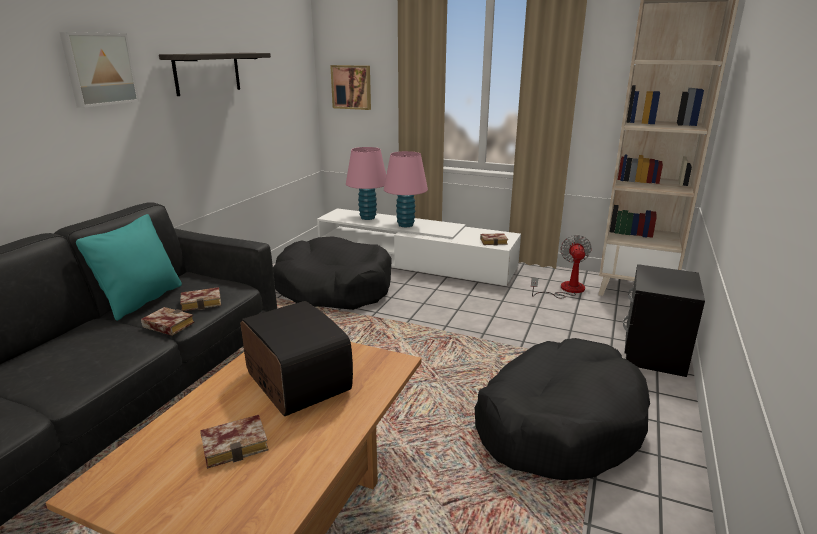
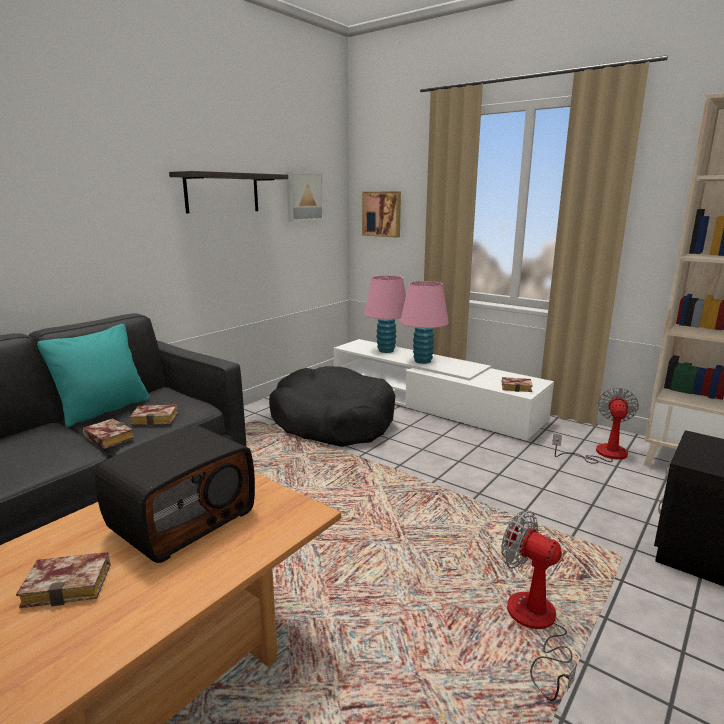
camera: 15 degrees right, 5 degrees down
picture [60,32,140,108] -> picture moved to [286,172,324,222]
radio [240,301,353,416] -> radio turned 60 degrees clockwise [95,426,255,563]
black dog bed [475,338,650,480] -> fan [501,510,577,701]

